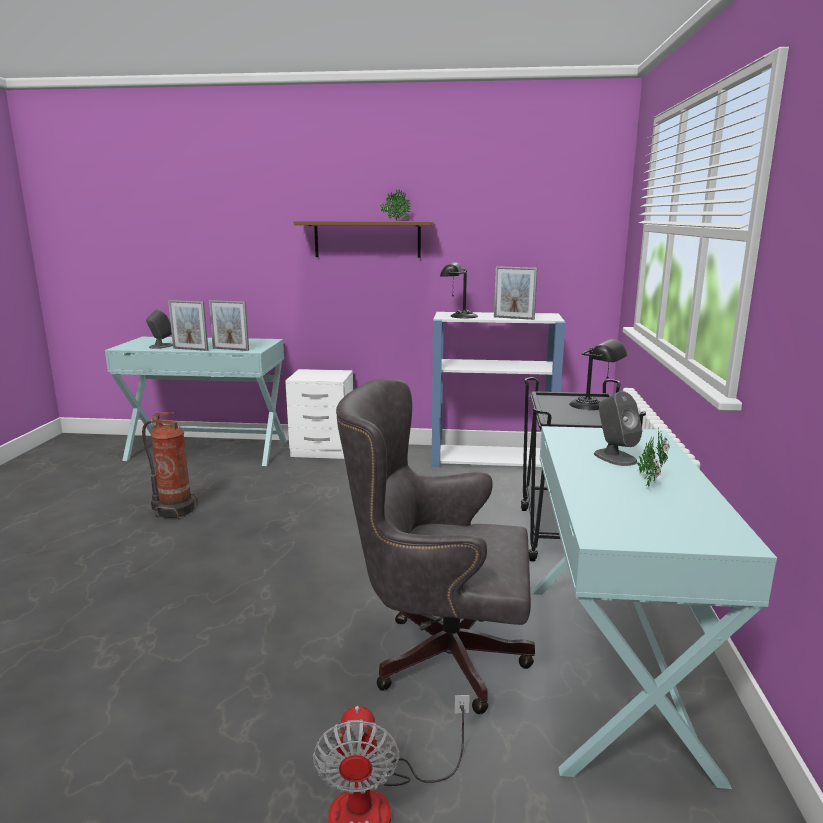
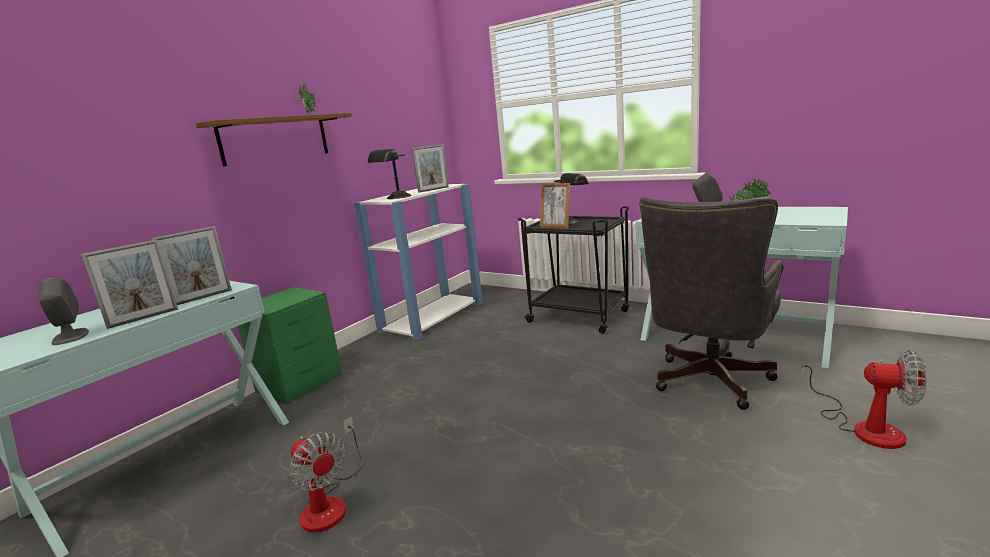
camera: 60 degrees left, 0 degrees up
fire extinguisher [142,412,198,519] -> fan [289,416,363,533]
white nightstand [285,369,353,459] -> green nightstand [238,287,341,404]
none -> picture frame [540,183,570,229]

